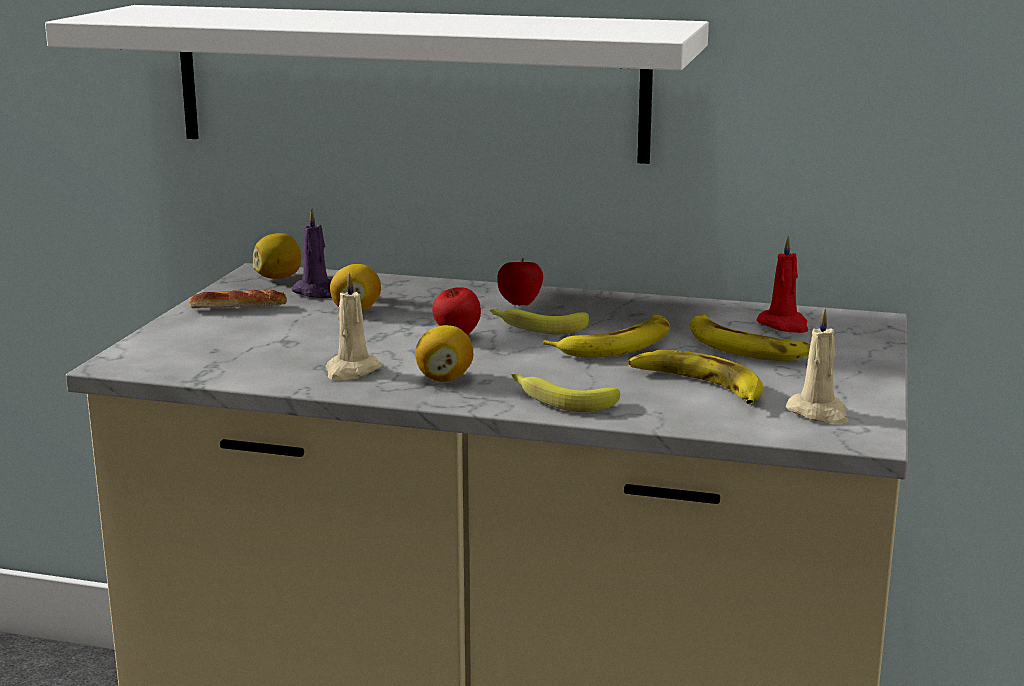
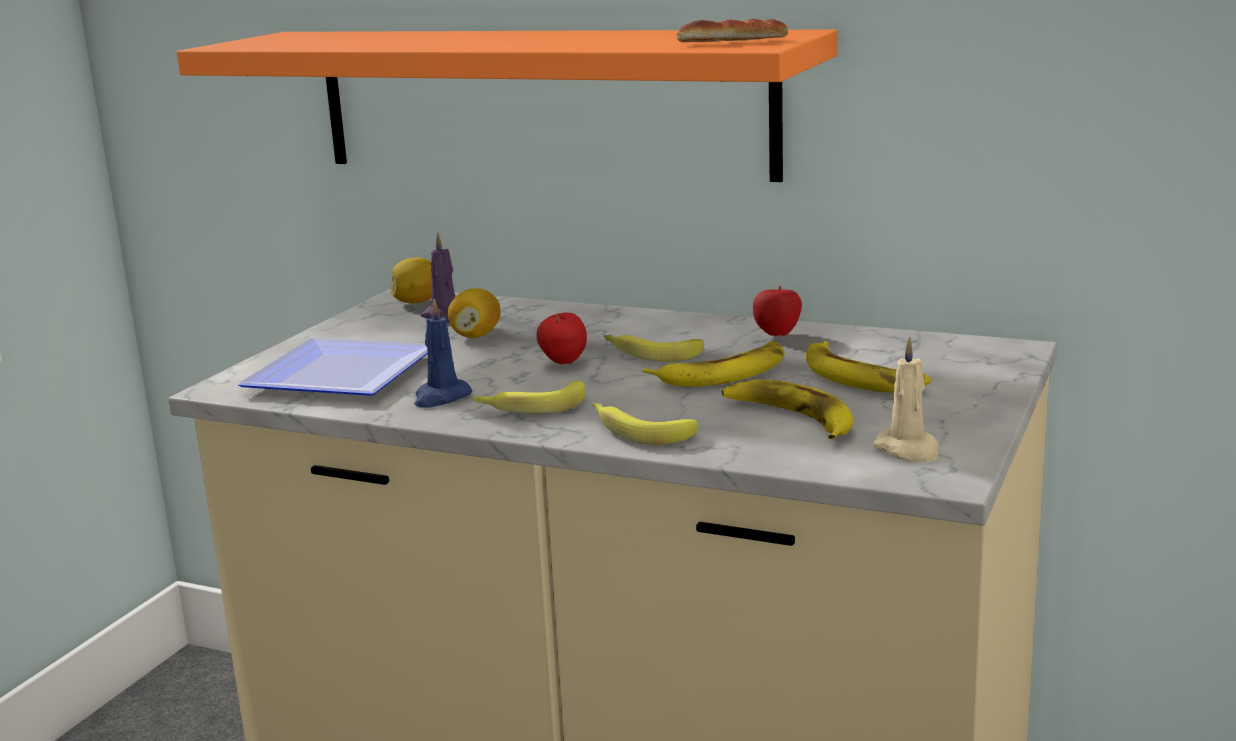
camera: 10 degrees right, 0 degrees up
white shelf [45,5,709,164] -> orange shelf [177,29,838,182]
bread [189,290,287,308] -> bread moved to [677,19,788,43]
beige candle [326,273,382,381] -> blue candle [414,298,472,408]
lemon [415,325,473,382] -> banana [472,381,586,413]
apple [497,258,543,305] -> apple moved to [753,286,802,336]
red candle [757,235,808,333] -> none
none -> plate [237,338,428,396]

